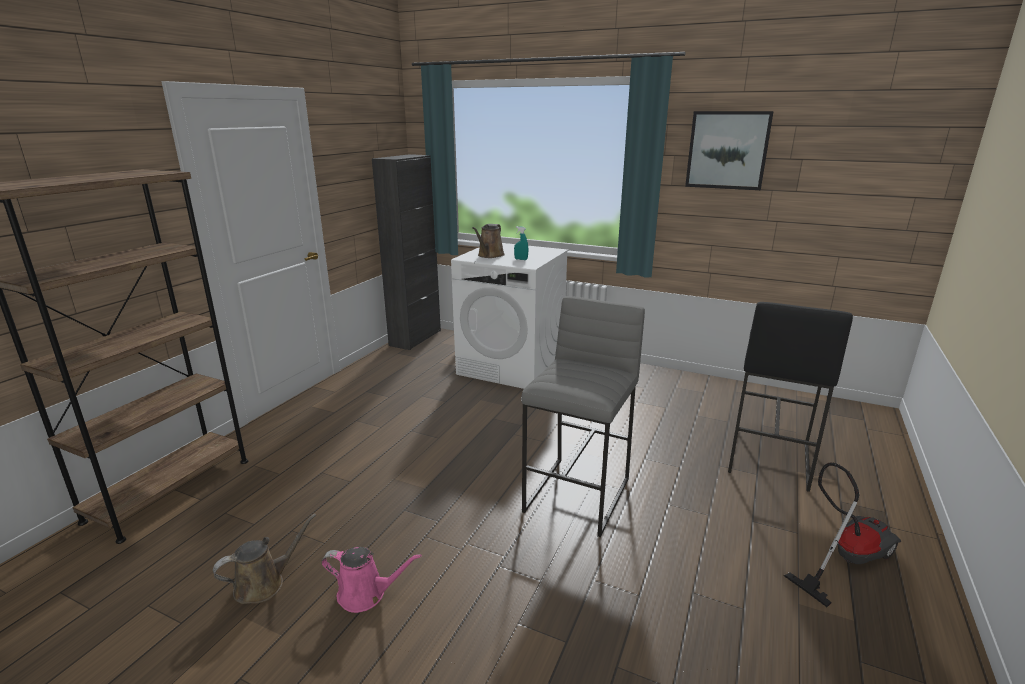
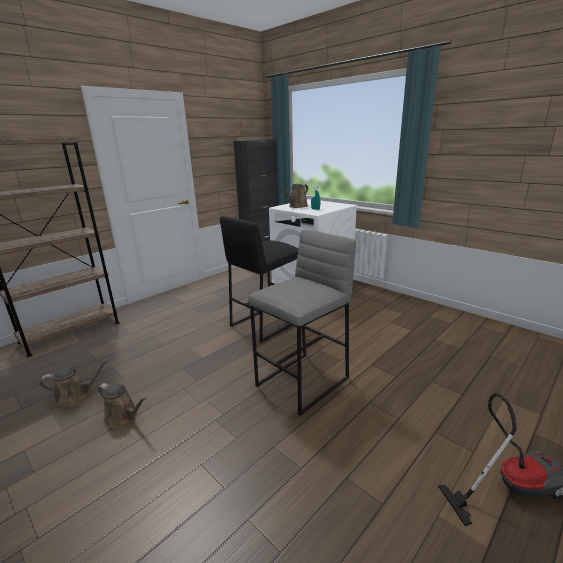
camera: 20 degrees right, 0 degrees up
pink watering can [321,547,422,613] -> brown watering can [98,383,147,428]
picture [685,111,774,190] -> none
black stool [728,302,853,492] -> black stool moved to [220,216,298,343]

